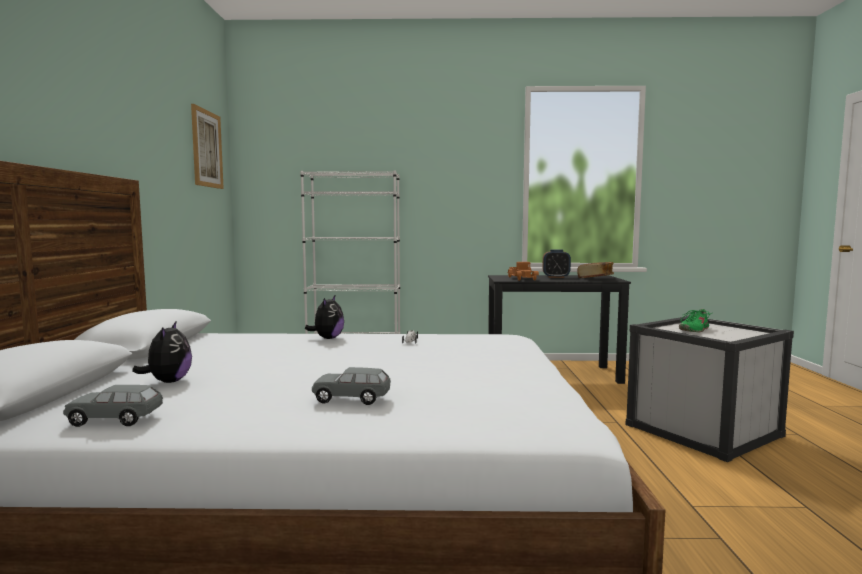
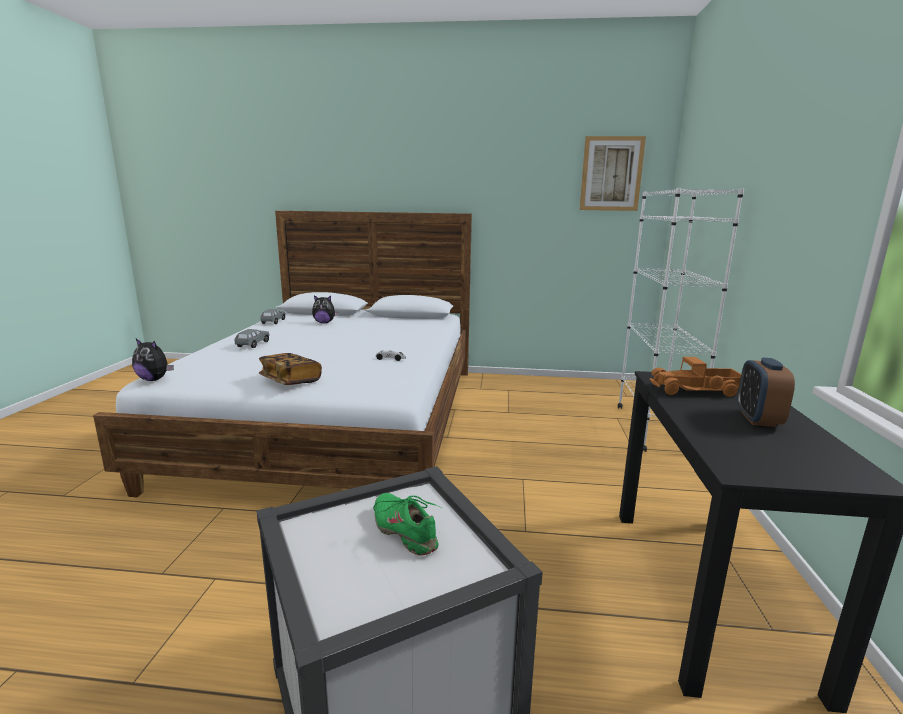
camera: 95 degrees right, 10 degrees up
plush toy [305,296,344,339] -> plush toy moved to [132,339,174,381]
book [577,262,614,278] -> book moved to [259,353,322,385]

